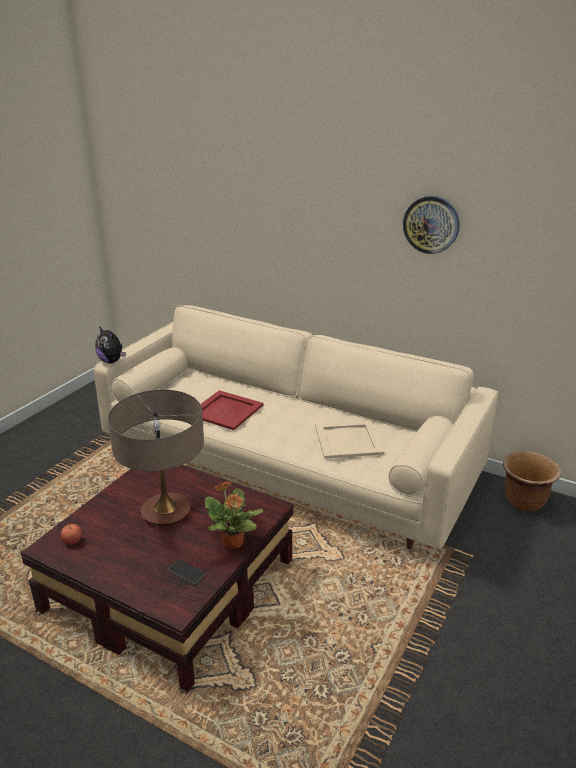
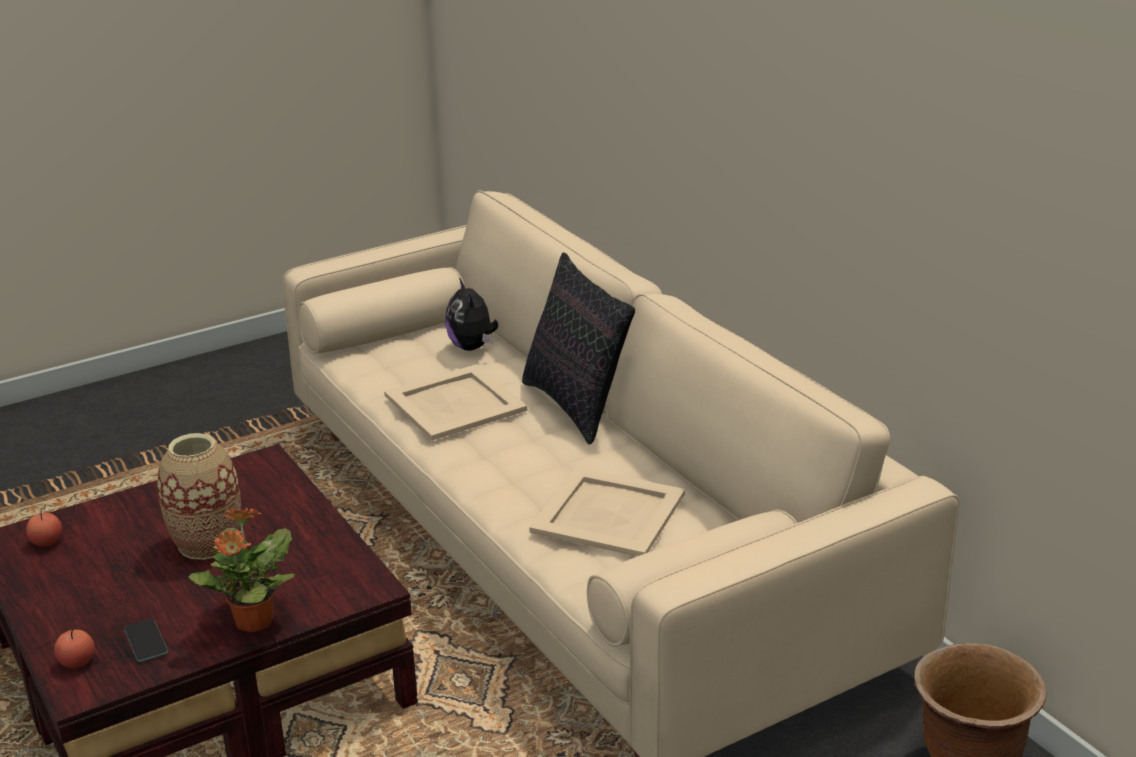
camera: 30 degrees right, 0 degrees up
plush toy [95,326,126,363] -> plush toy moved to [445,278,498,351]
table lamp [108,390,204,526] -> vase [157,433,241,560]
red tray [201,390,264,430] -> beige tray [384,364,527,440]
wall clock [403,196,459,254] -> none
none -> apple [54,629,95,668]
none -> black pillow [522,252,635,445]

